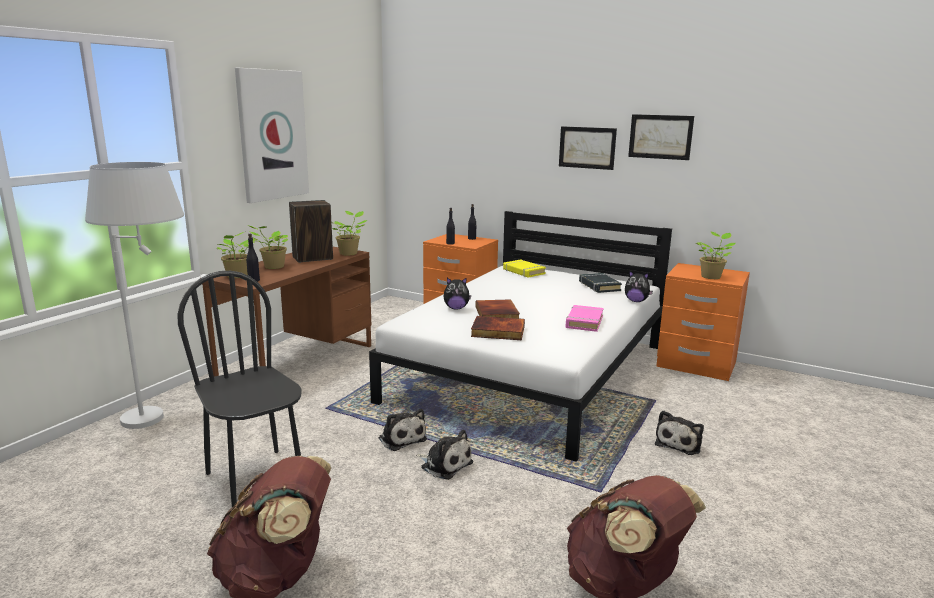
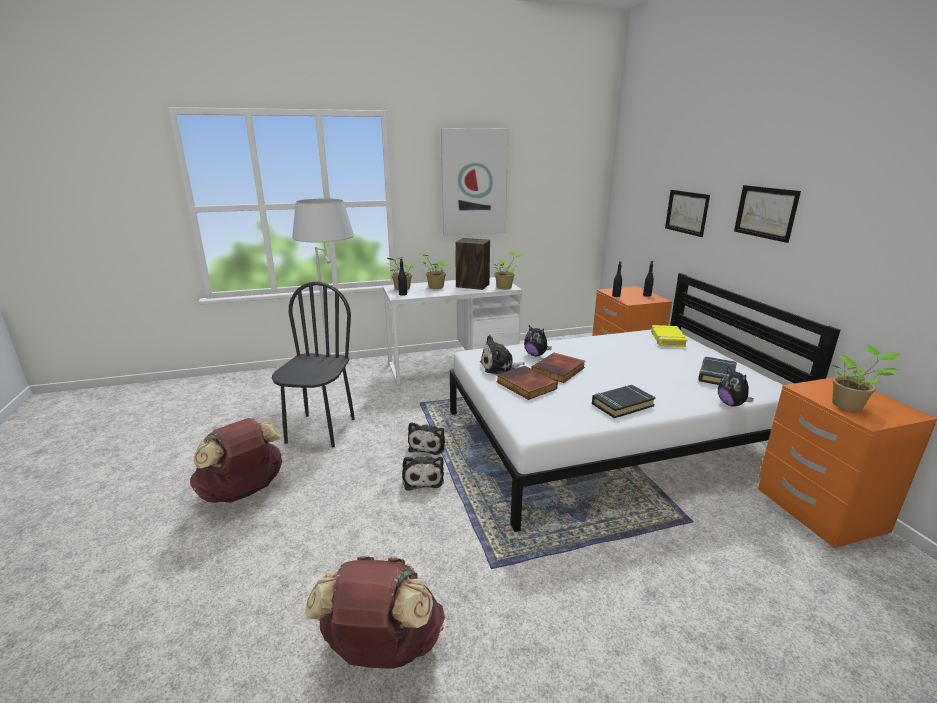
camera: 45 degrees right, 5 degrees up
brown desk [202,247,371,377] -> white desk [383,277,522,384]
pink book [566,305,604,332] -> black book [592,385,656,418]
picture [628,114,694,160] -> picture moved to [665,190,710,237]
plush toy [655,411,704,455] -> plush toy moved to [480,335,525,375]

